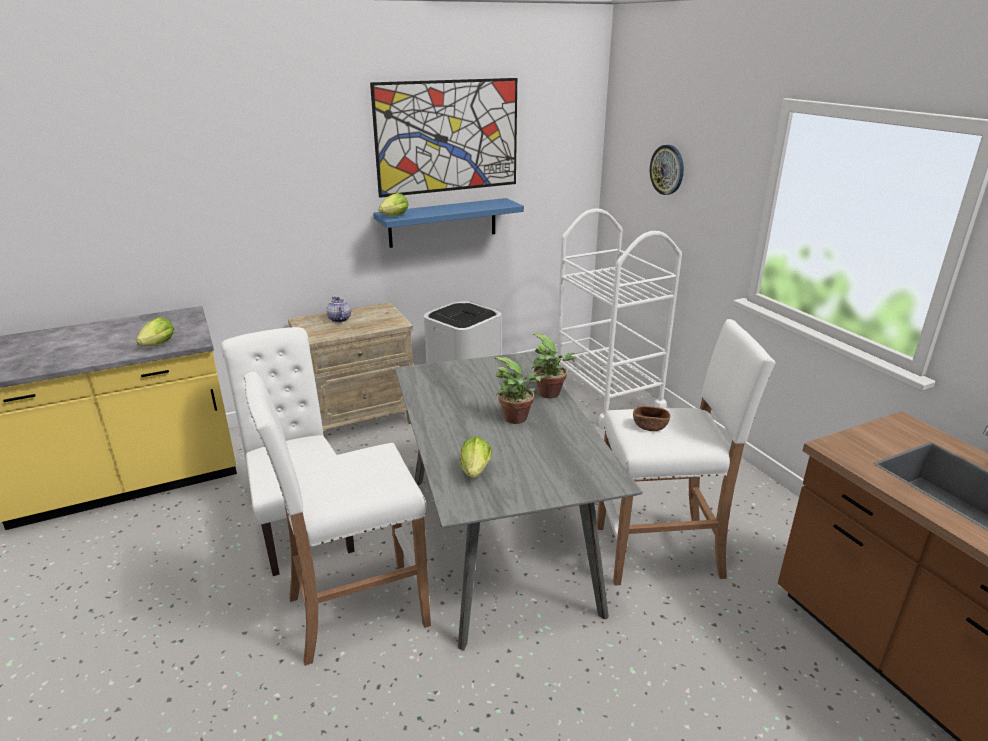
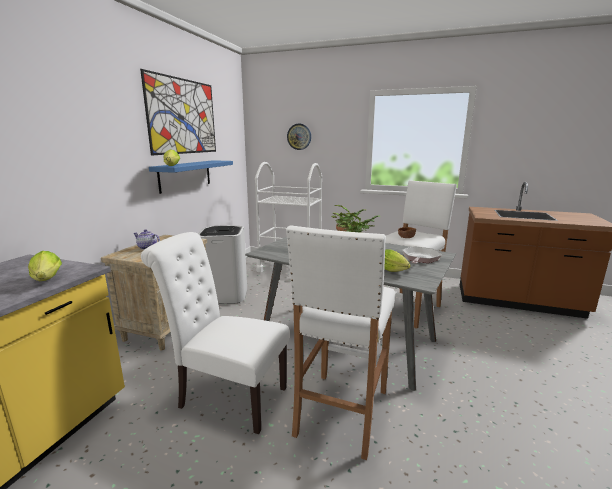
camera: 45 degrees left, 10 degrees down
none -> frying pan [402,246,442,264]

